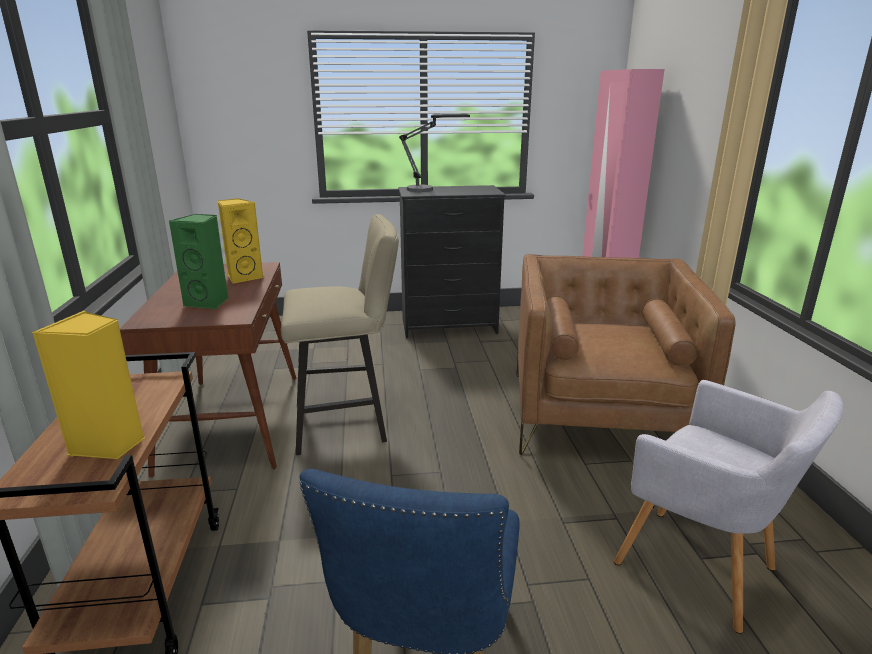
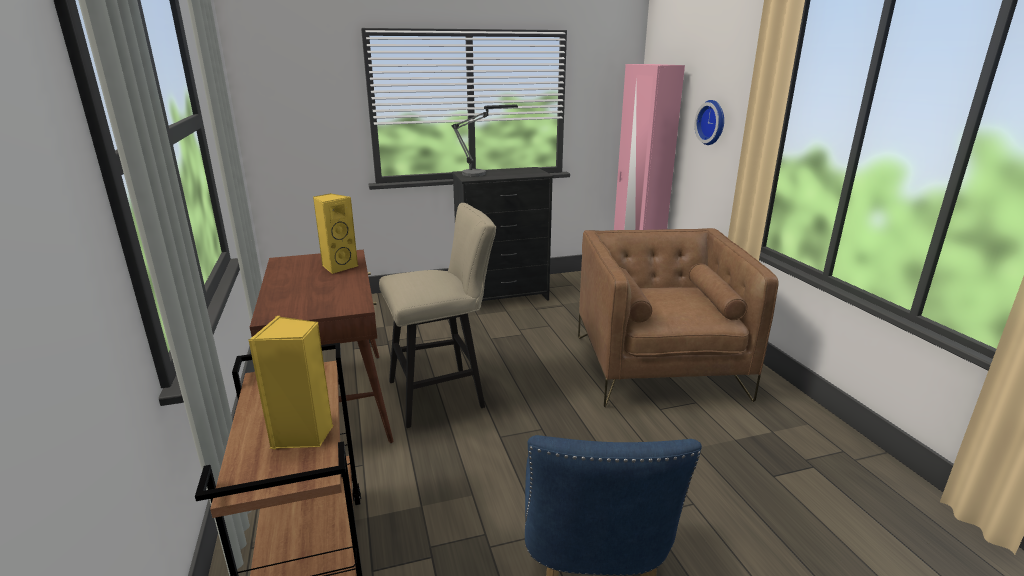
camera: 10 degrees left, 0 degrees up
green speaker [169,214,229,309] -> none
grey armchair [614,380,843,633] -> none
none -> wall clock [695,100,724,145]

